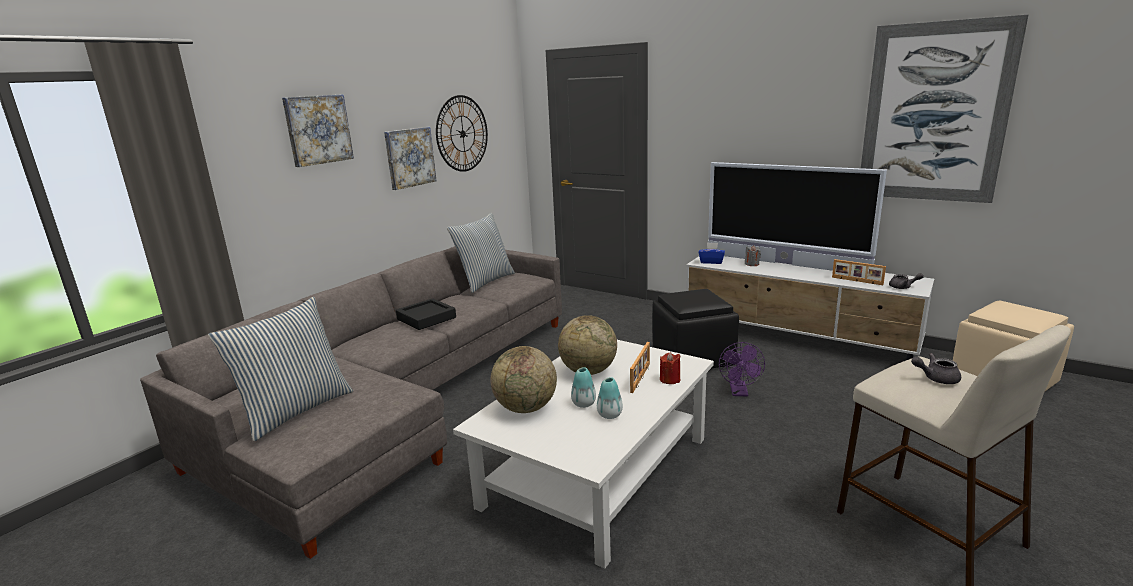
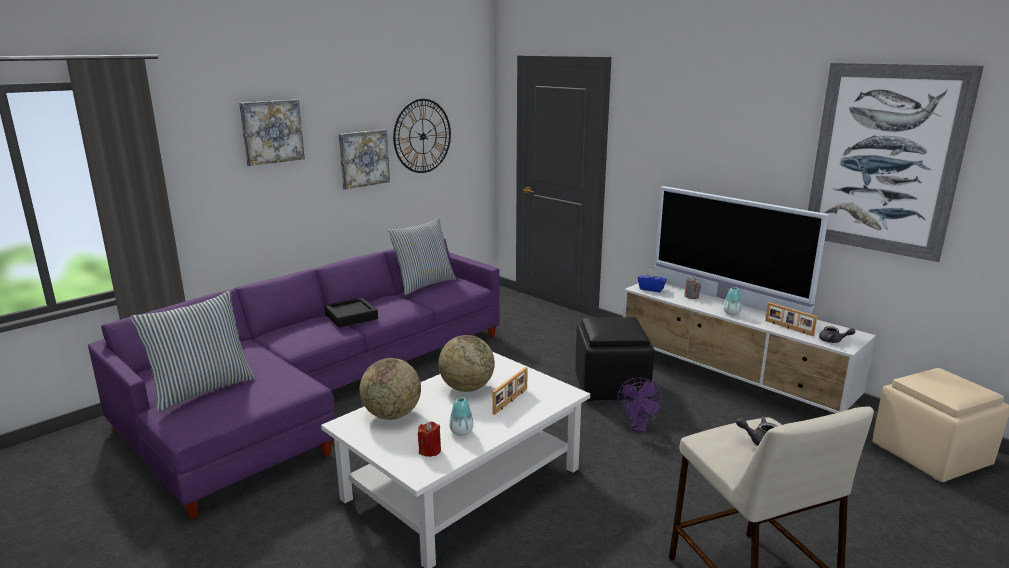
camera: 10 degrees right, 0 degrees up
grey sofa [140,246,562,559] -> purple sofa [88,239,500,519]
vase [571,367,596,408] -> vase moved to [723,287,742,315]
red candle [660,352,681,384] -> red candle moved to [418,421,441,457]

